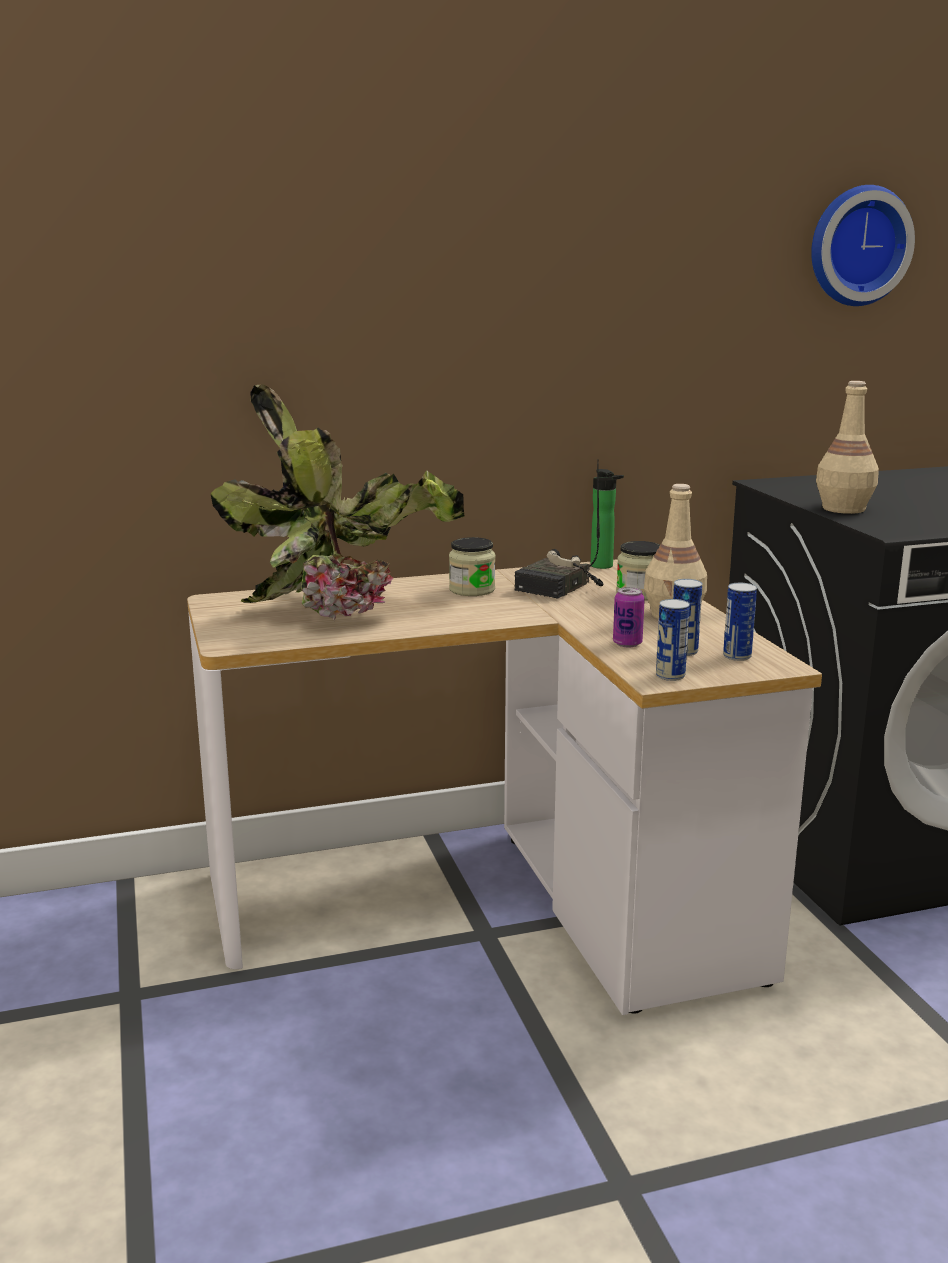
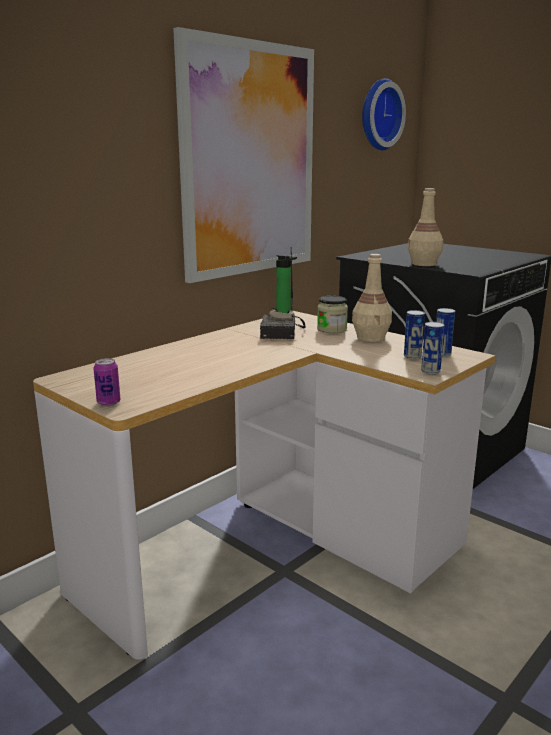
camera: 30 degrees left, 0 degrees up
potted plant [210,384,465,621] -> none
jar [449,537,495,596] -> none
can [613,587,645,647] -> can moved to [93,358,121,406]
none -> picture [173,27,314,283]

